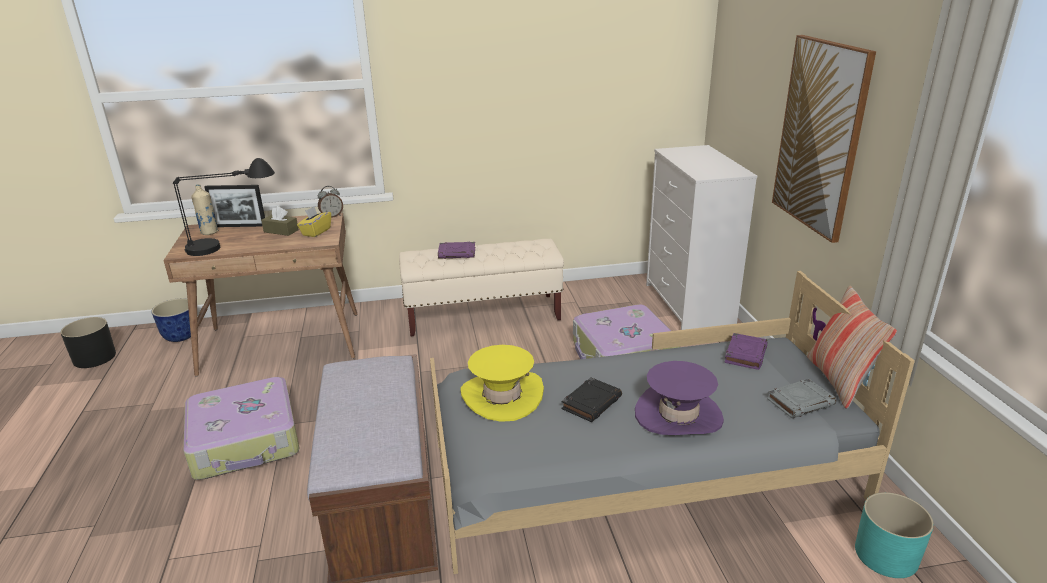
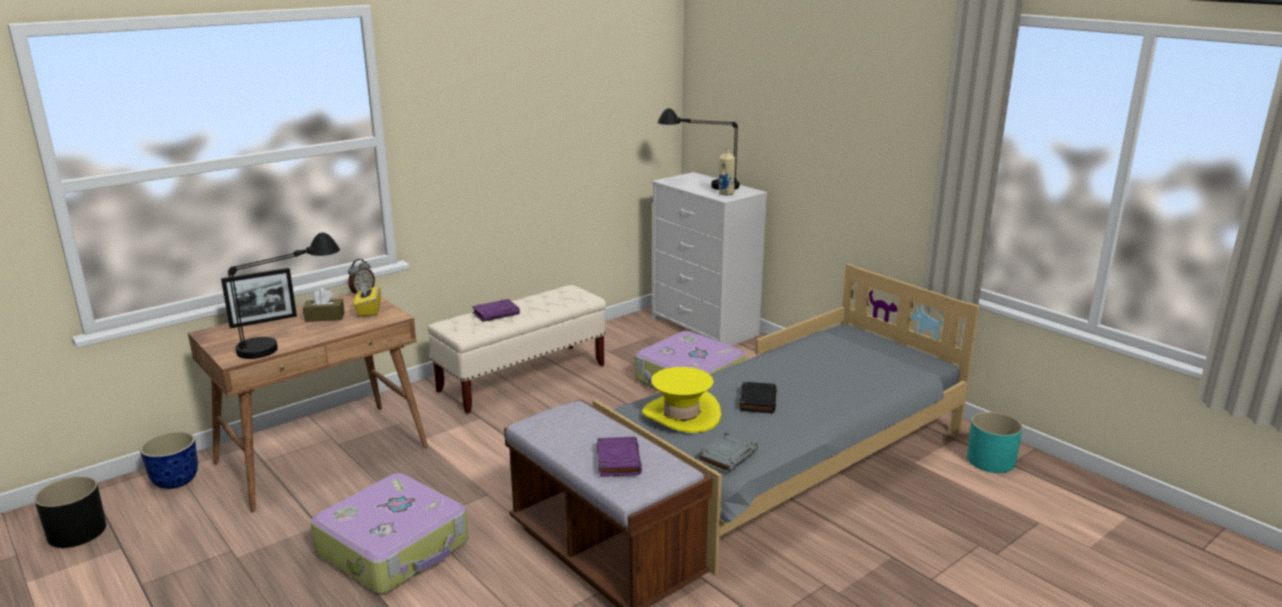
camera: 30 degrees left, 5 degrees down
beige bottle [191,184,218,235] -> beige bottle moved to [719,147,735,195]
purple hat [635,361,724,435] -> none
purple book [725,333,768,370] -> purple book moved to [597,437,642,477]
grey book [767,379,836,419] -> grey book moved to [697,432,758,474]
picture [772,35,876,243] -> none
pillow [807,286,897,409] -> none
none -> black table lamp [658,108,740,190]

